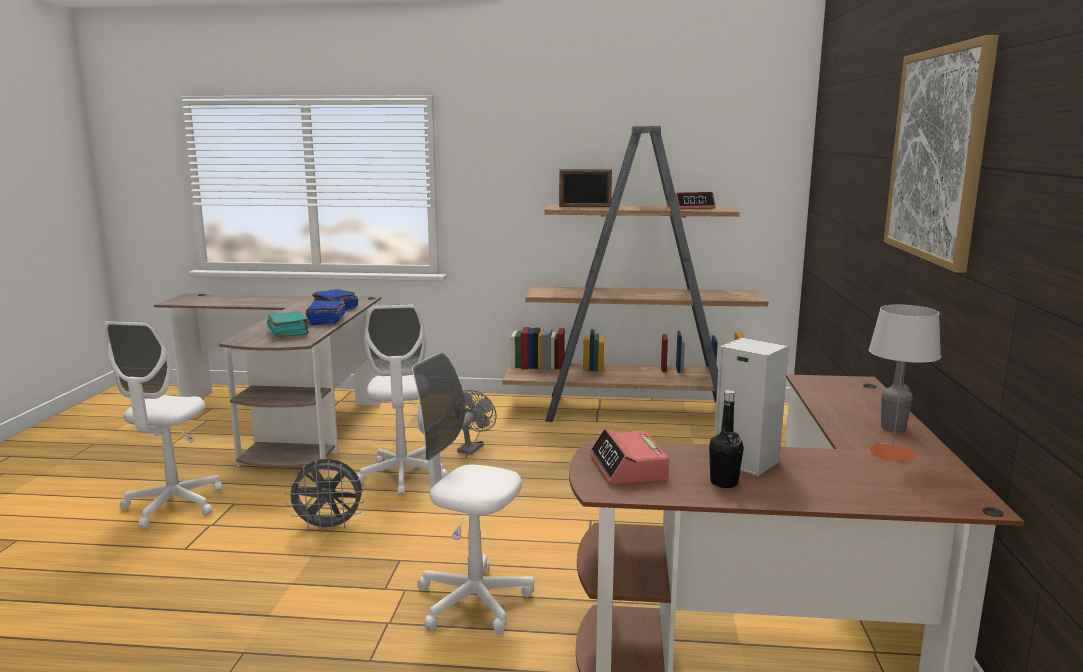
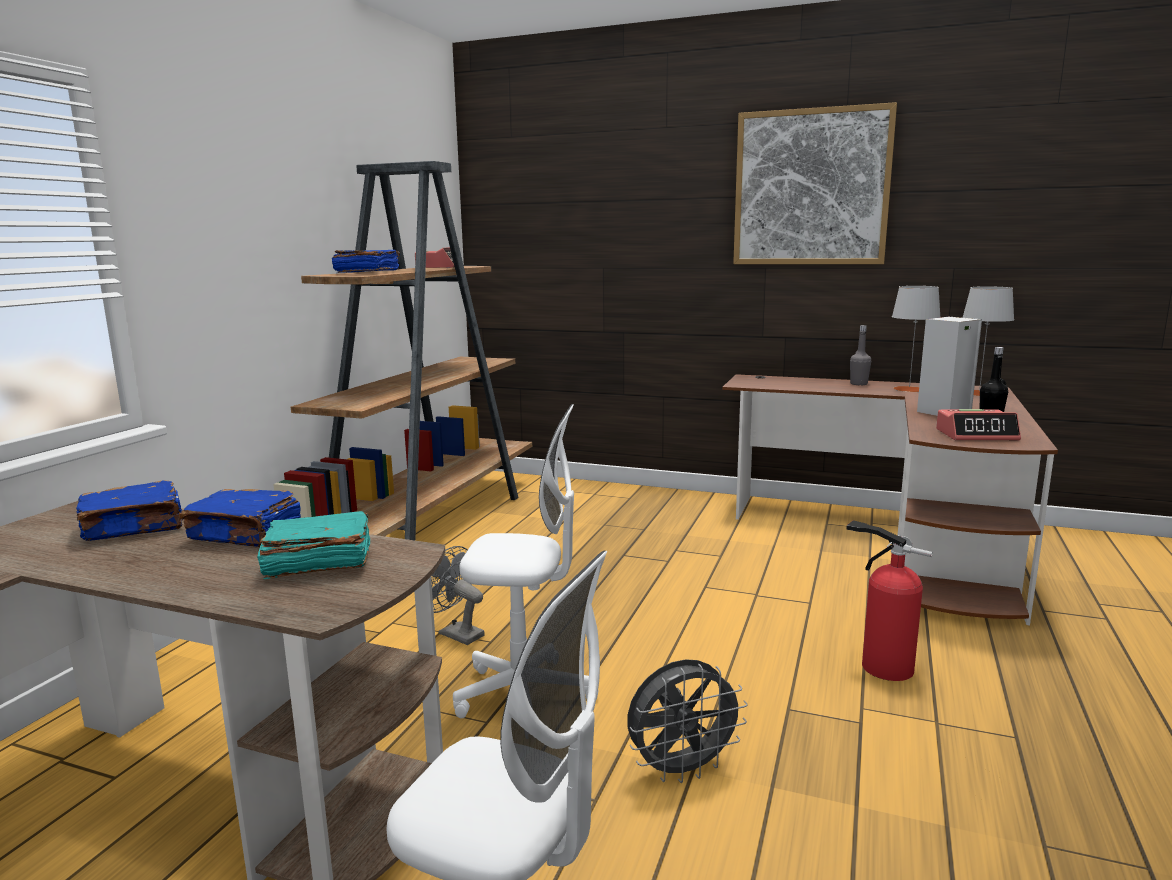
camera: 75 degrees left, 0 degrees up
grey fan [285,459,365,533] -> grey fan turned 60 degrees clockwise [628,659,748,783]
white office chair [412,353,534,635] -> fire extinguisher [846,520,933,681]
picture frame [559,169,612,207] -> blue book [332,250,400,273]
none -> grey table lamp [962,286,1014,396]

